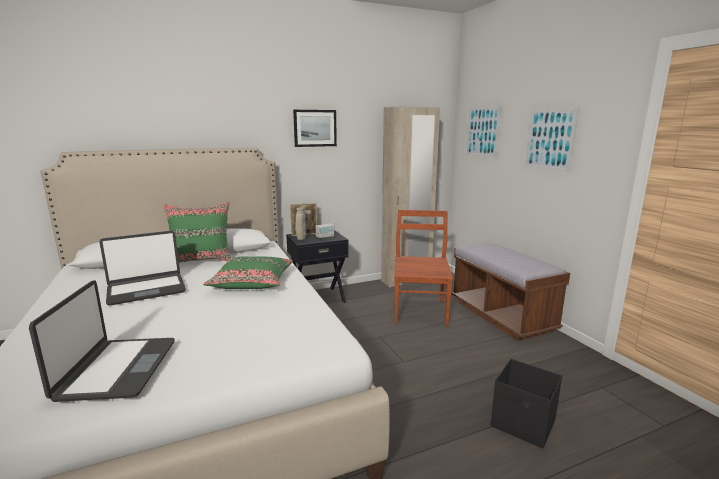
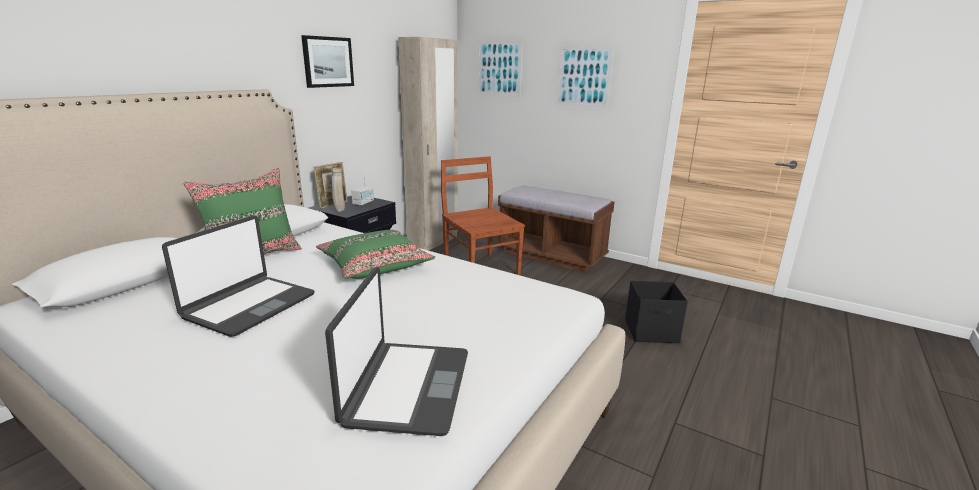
camera: 35 degrees left, 5 degrees up
laptop [29,280,175,402] -> laptop turned 45 degrees clockwise [325,267,468,436]

